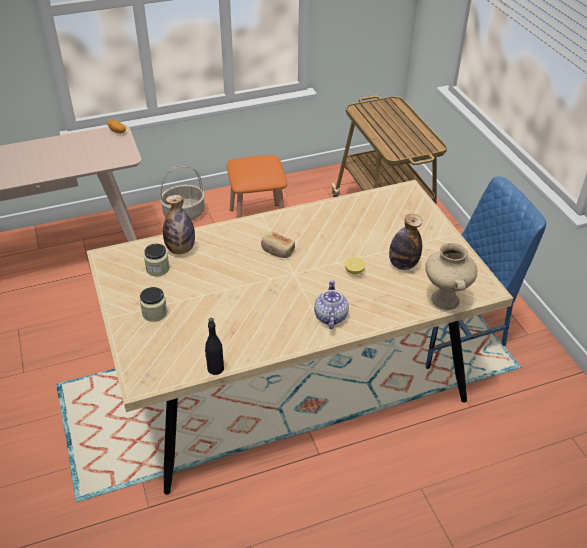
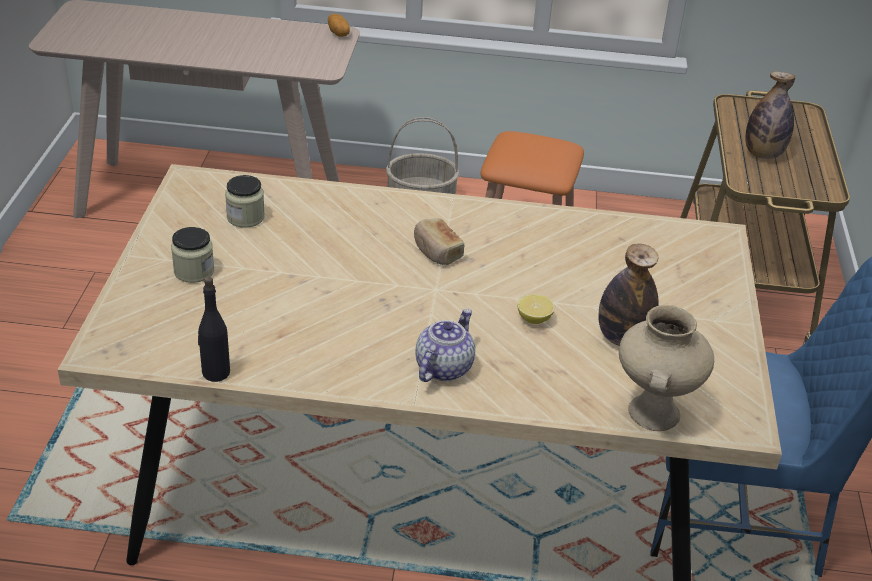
camera: 25 degrees right, 5 degrees down
bottle [163,195,195,254] -> bottle moved to [745,71,795,159]

